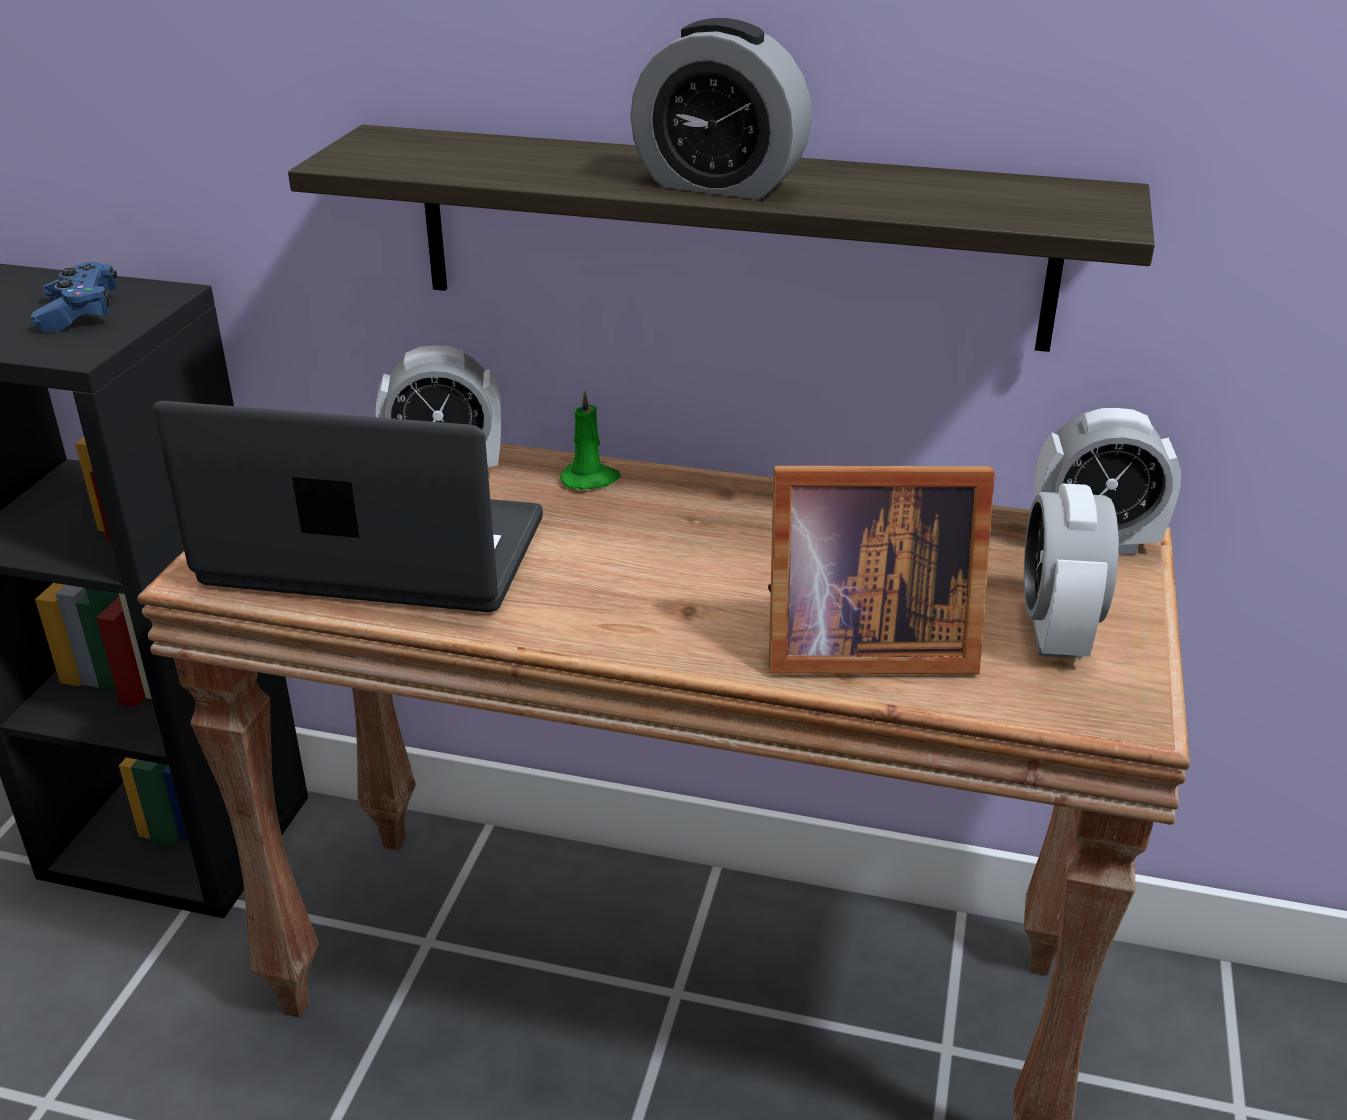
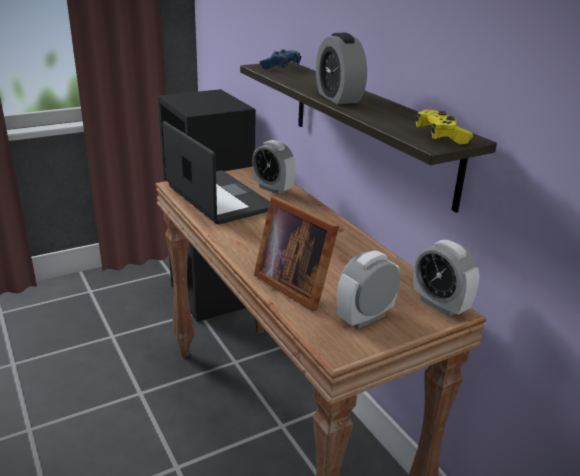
camera: 45 degrees right, 5 degrees down
blue game controller [31,262,117,332] -> blue game controller moved to [260,50,301,69]
green candle [560,390,621,490] -> none
none -> yellow game controller [415,110,473,144]

